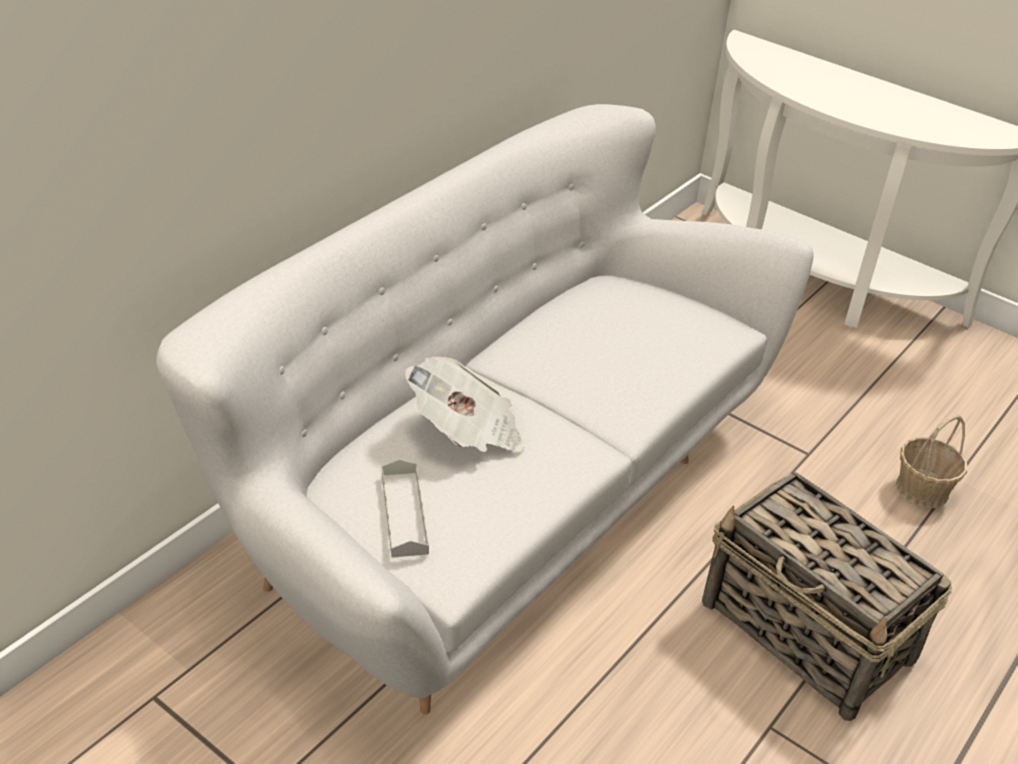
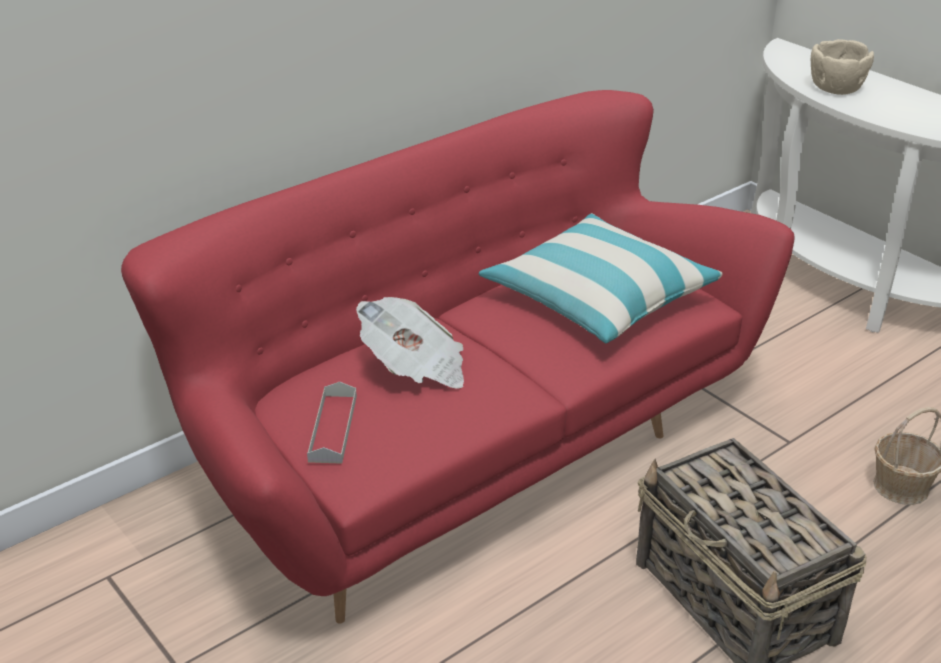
camera: 15 degrees right, 5 degrees down
white sofa [156,104,814,715] -> red sofa [121,90,795,623]
none -> pillow [478,213,722,344]
none -> beige bowl [811,39,874,95]

